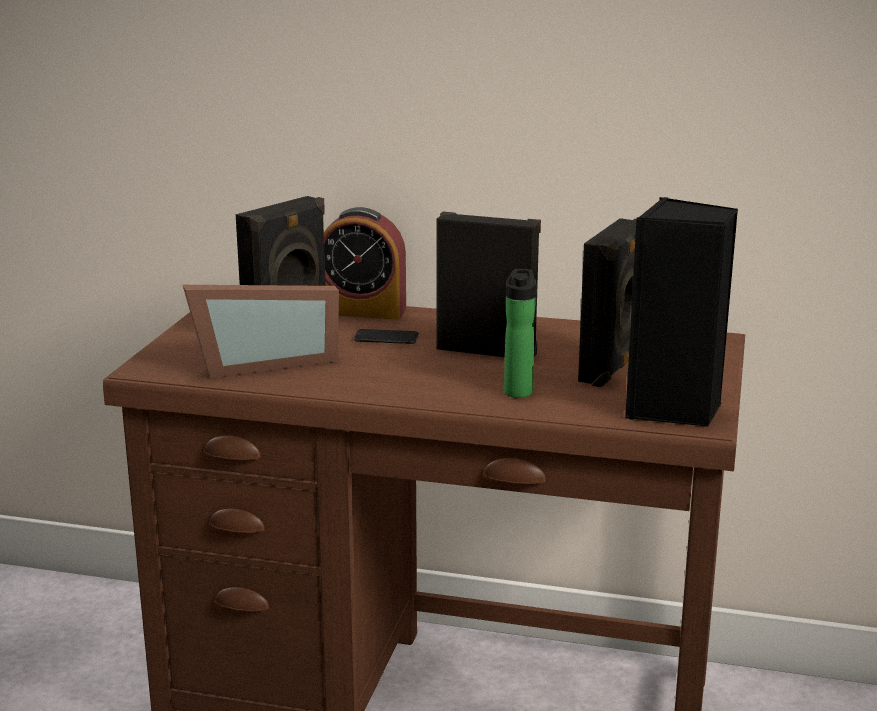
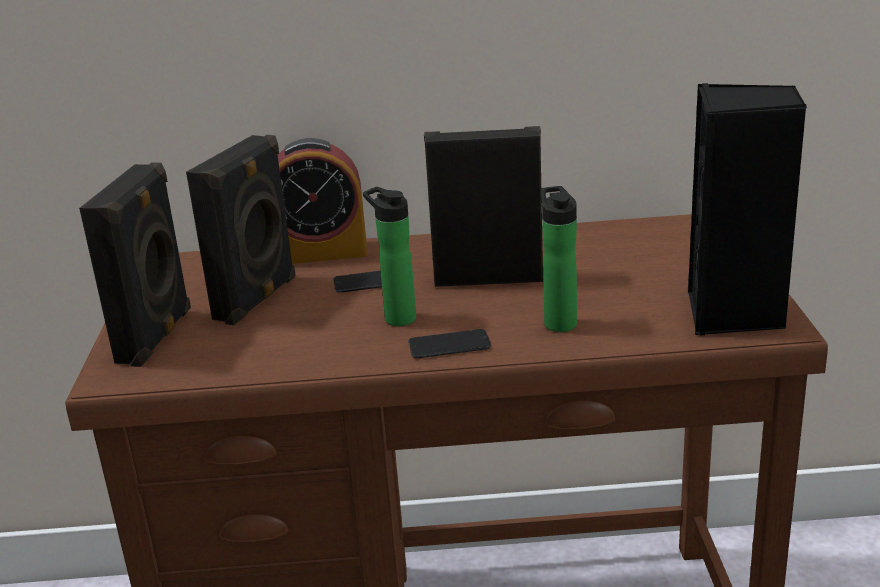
camera: 15 degrees left, 5 degrees up
picture frame [183,285,339,378] -> none
black speaker [578,218,637,387] -> black speaker moved to [79,163,191,367]
none -> bottle [363,187,416,326]
none -> phone [408,329,491,358]

